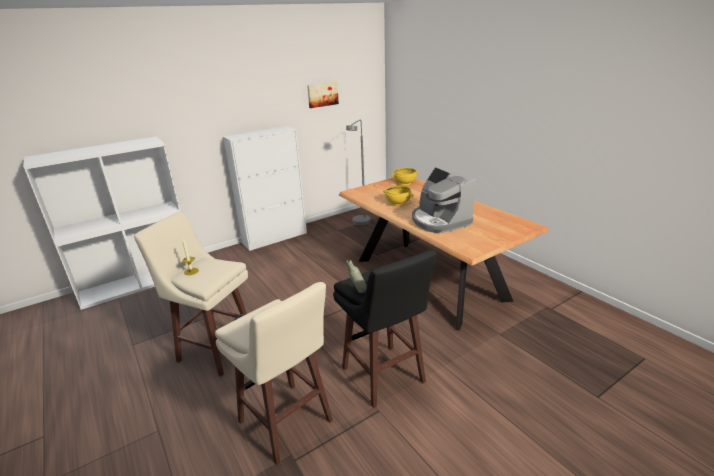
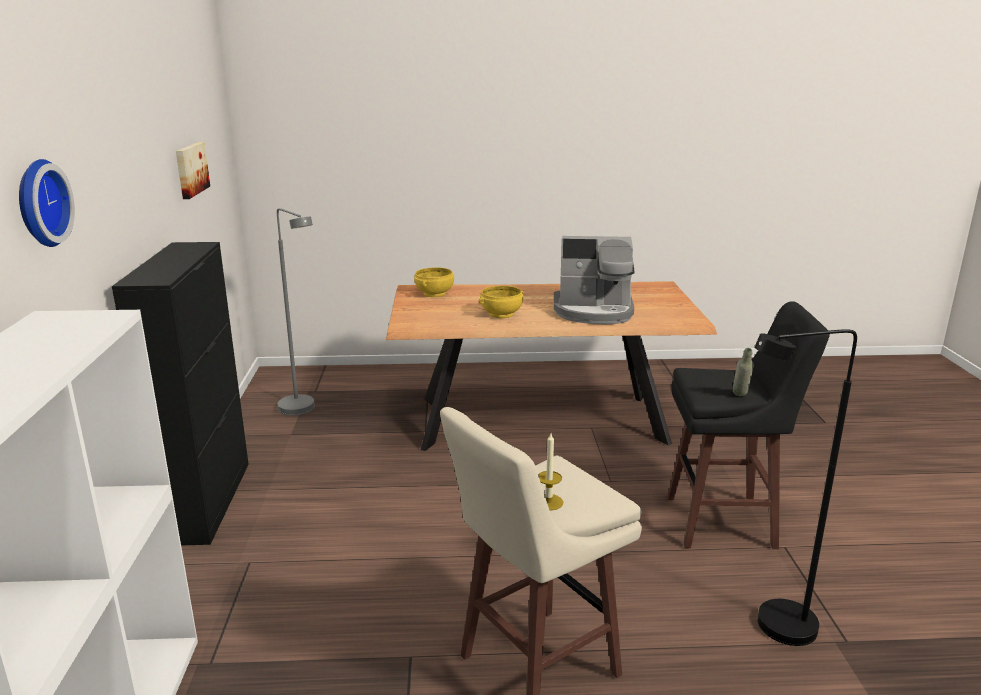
camera: 60 degrees left, 5 degrees down
beige stool [215,282,333,465] -> black floor lamp [755,329,857,646]
white cabinet [223,126,307,251] -> black cabinet [112,242,249,546]
none -> wall clock [19,159,75,247]

